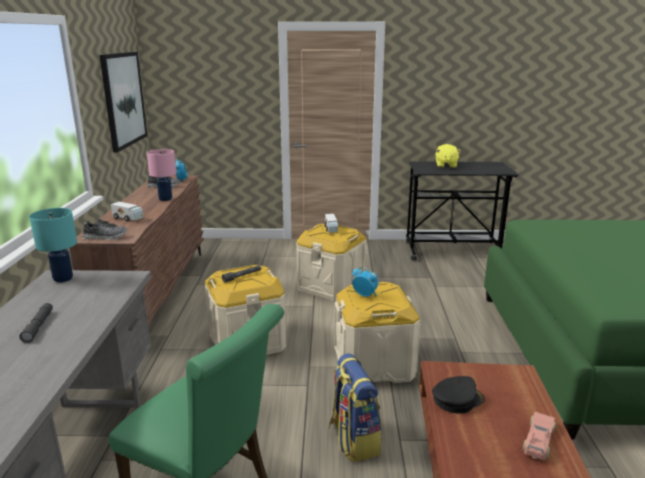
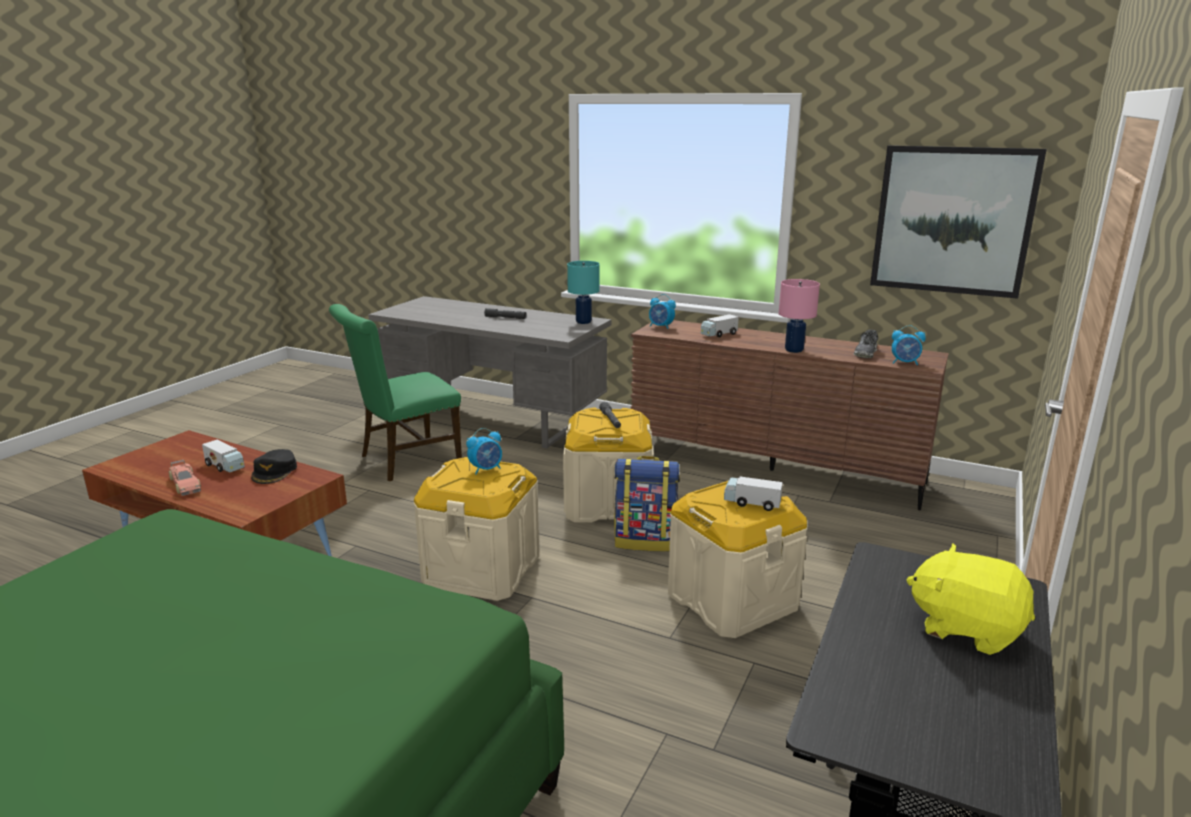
camera: 115 degrees right, 0 degrees up
shoe [82,219,127,240] -> alarm clock [649,294,676,329]
backpack [329,353,382,462] -> backpack moved to [614,456,680,552]
none -> toy truck [202,440,245,473]

